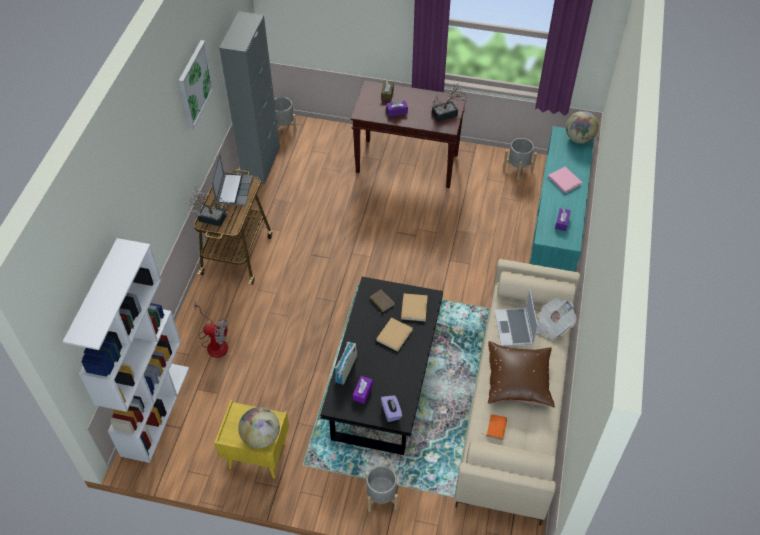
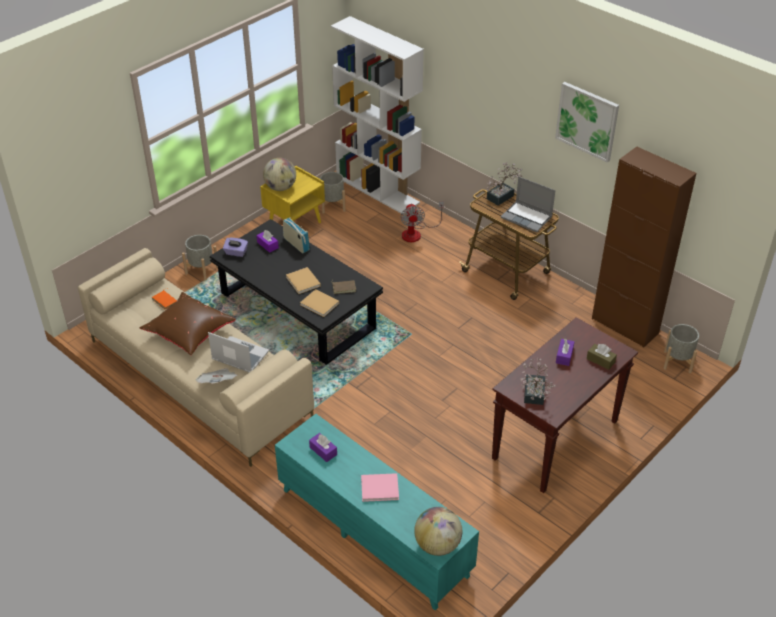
camera: 120 degrees right, 10 degrees down
fan [194,301,228,358] -> fan turned 45 degrees counterclockwise [400,201,444,242]
grey cabinet [219,11,280,184] -> brown cabinet [592,146,697,348]
grey planter [503,138,537,180] -> grey planter moved to [320,172,346,214]

